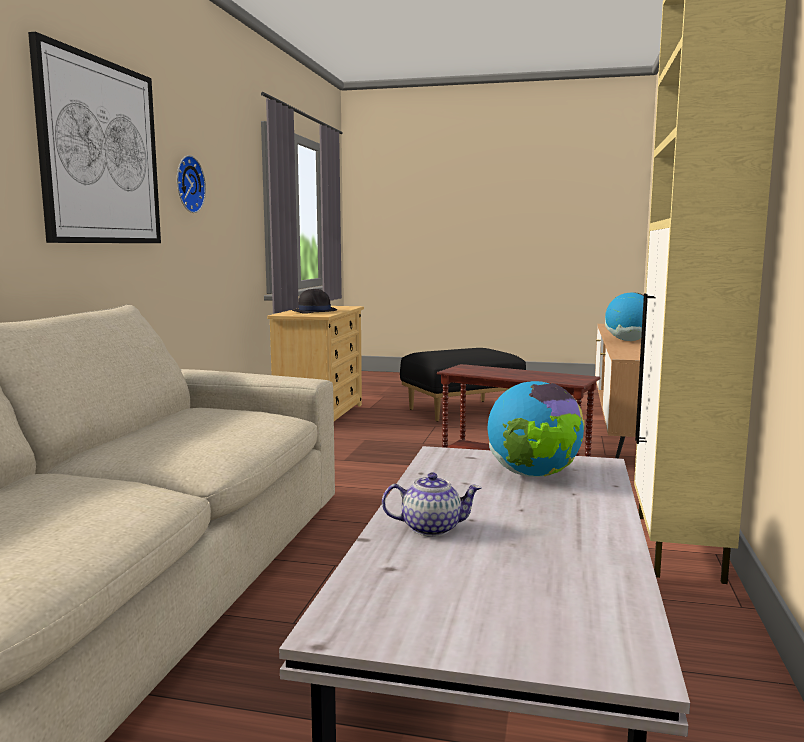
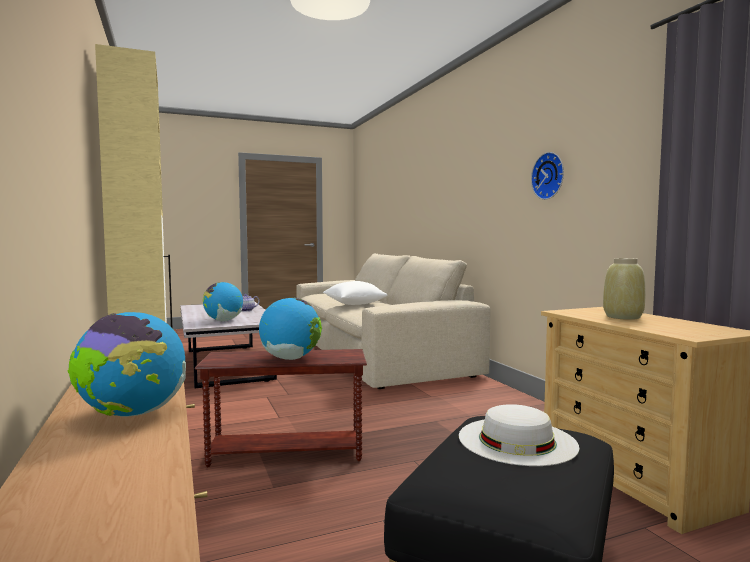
camera: 145 degrees right, 5 degrees down
picture [28,32,161,243] -> none
black hat [292,289,337,314] -> beige vase [603,258,646,320]
none -> globe [259,298,322,360]
none -> white pillow [323,281,388,305]
none -> white hat [459,404,579,466]

